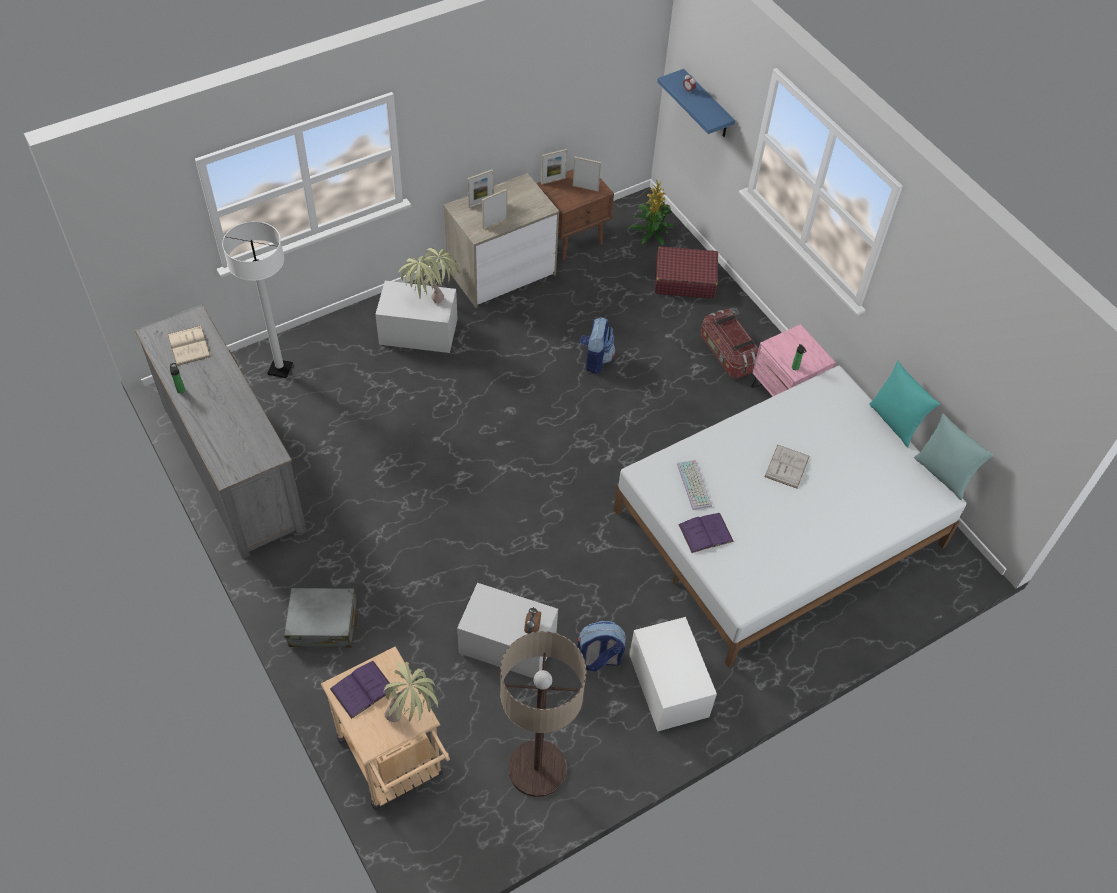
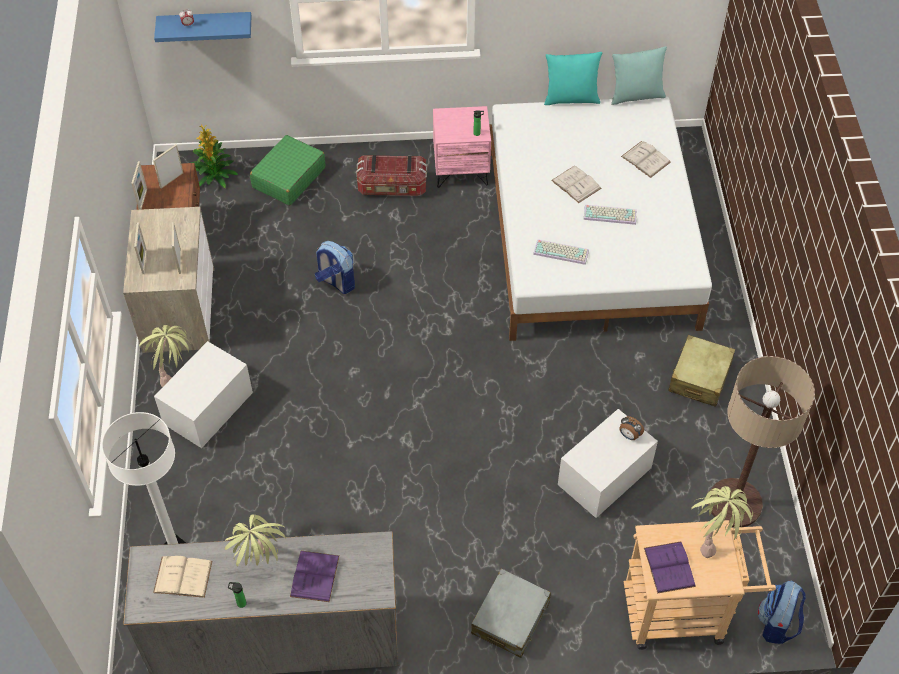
camera: 60 degrees left, 0 degrees up
potted plant [398,256,444,303] -> potted plant moved to [225,515,287,566]
backpack [578,621,626,672] -> backpack moved to [758,580,806,644]
white storage box [629,617,717,732] -> beige suitcase [668,335,735,407]
red suitcase [655,246,718,299] -> green suitcase [250,135,325,205]
purple book [678,513,734,553] -> purple book moved to [290,551,340,602]
none -> keyboard [584,205,637,225]
none -> white book [621,141,671,178]

